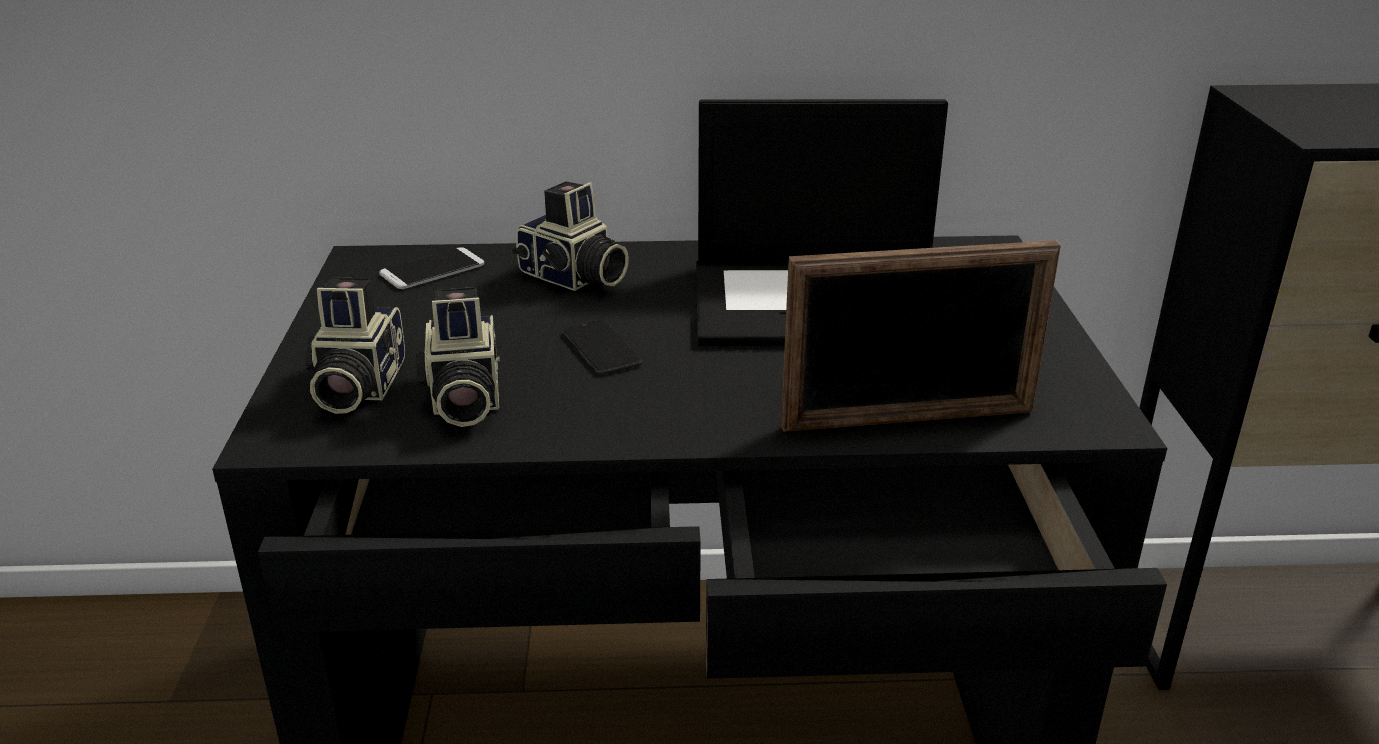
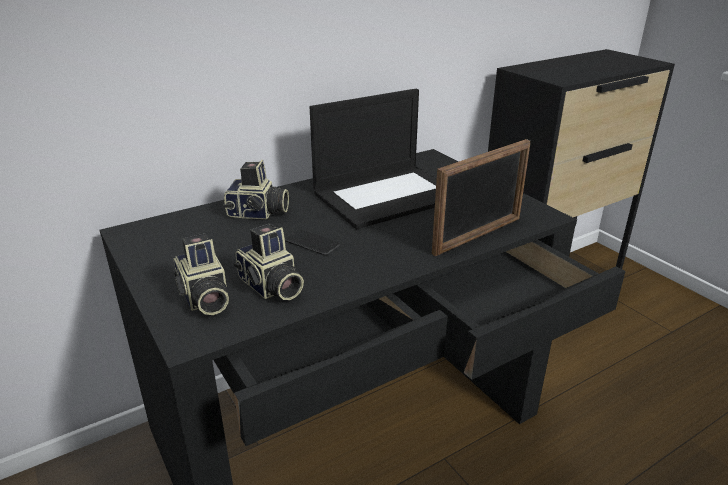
camera: 30 degrees left, 0 degrees up
phone [379,247,484,289] -> none

